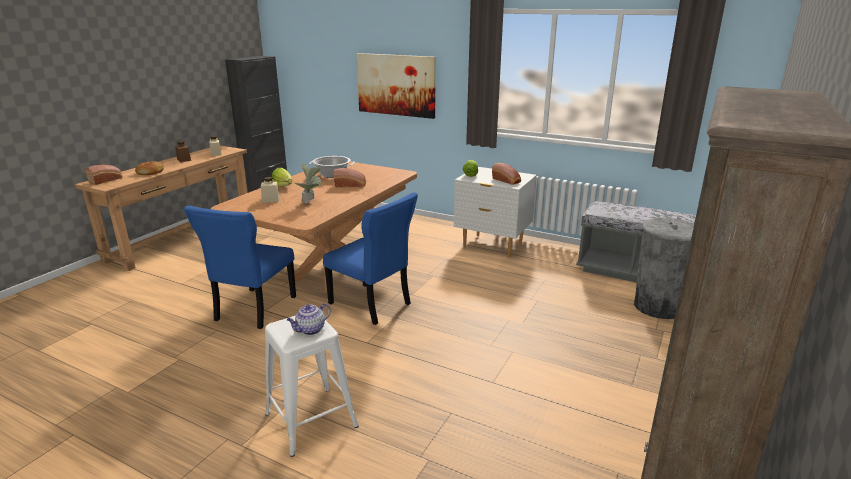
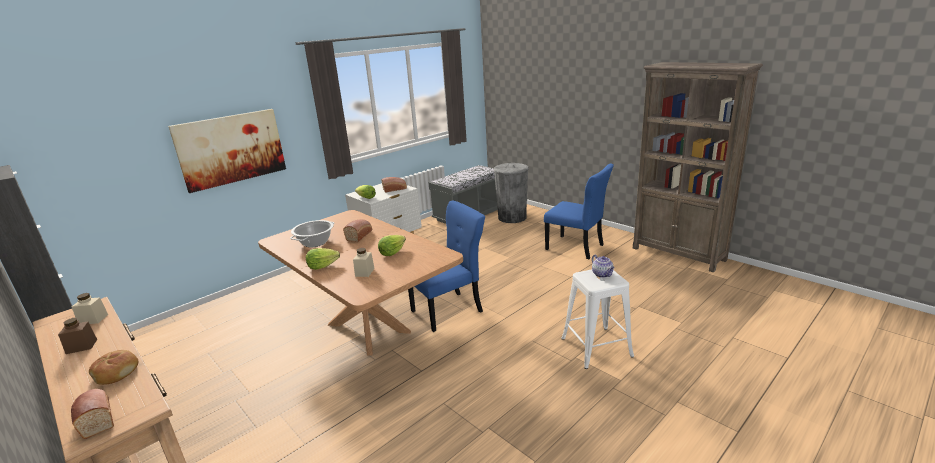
camera: 70 degrees left, 0 degrees up
blue chair [184,206,296,329] -> blue chair moved to [544,164,614,259]
potted plant [295,164,322,204] -> lettuce [378,235,406,256]

